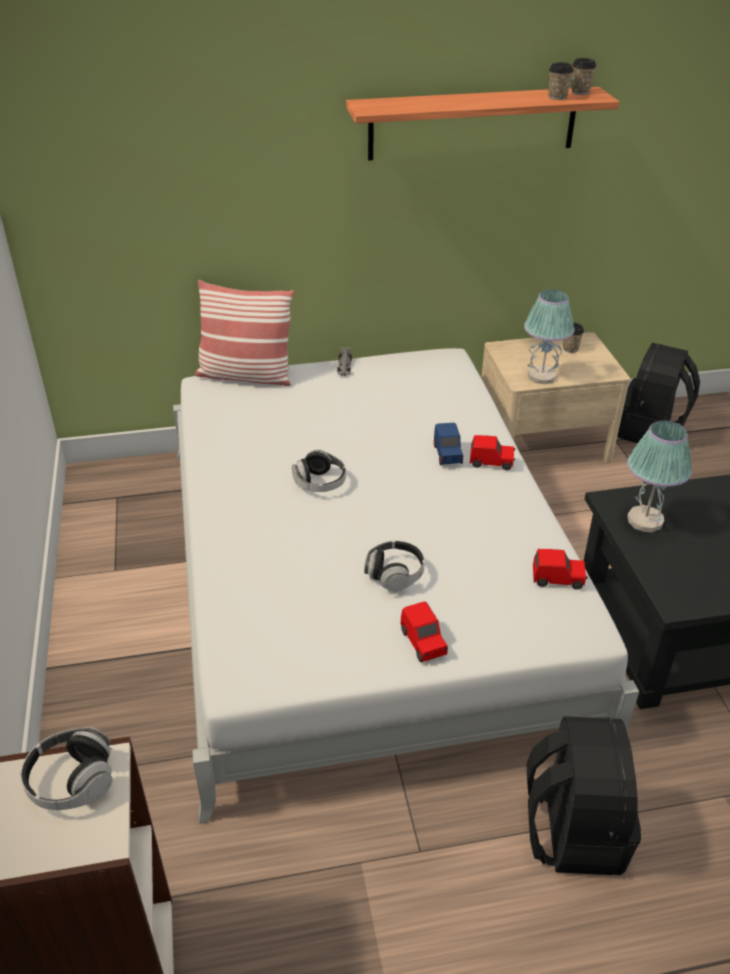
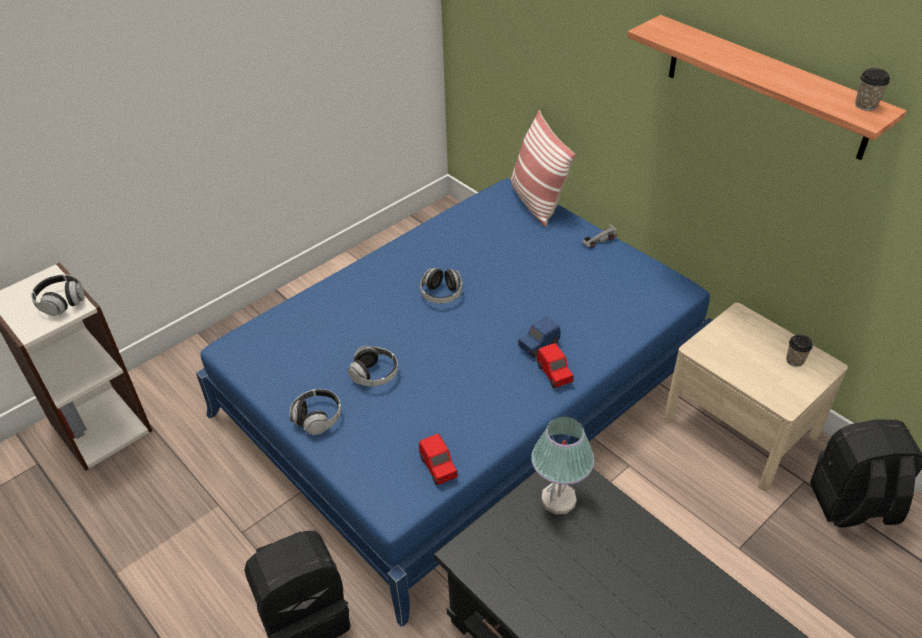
camera: 60 degrees right, 5 degrees up
white bed [173,348,639,824] -> blue bed [196,178,713,627]
red toy car [401,601,448,662] -> headphones [289,389,341,435]
table lamp [524,289,575,384] -> none
cup [548,62,573,100] -> none

